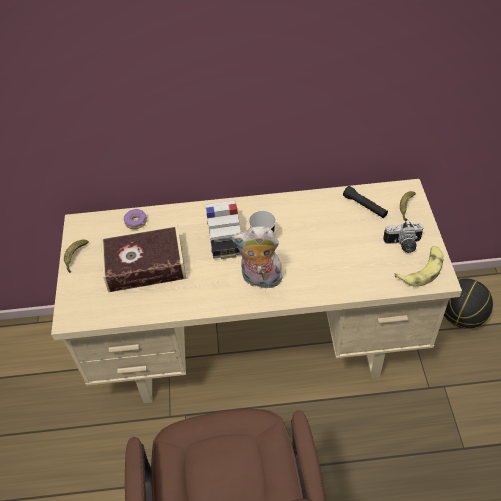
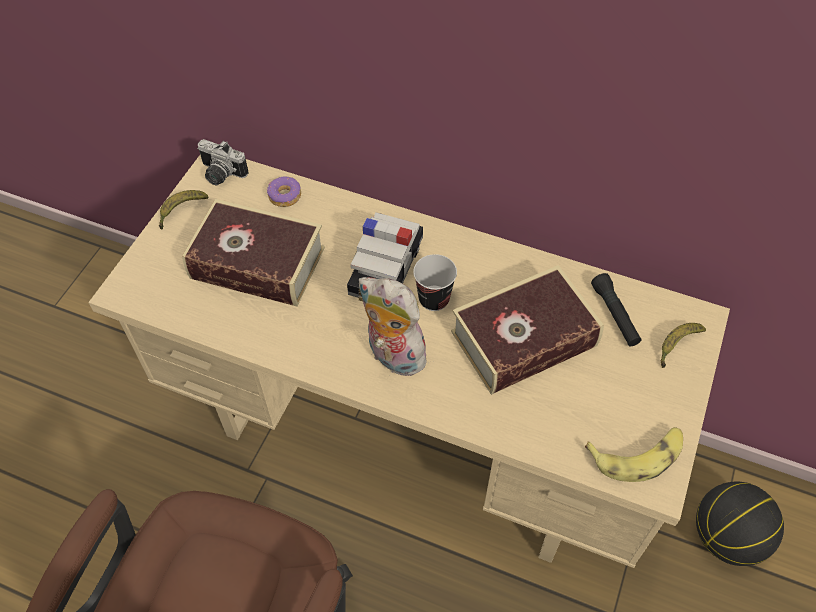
camera: 25 degrees right, 5 degrees up
camera [383,220,423,253] -> camera moved to [197,139,249,185]
none -> book [451,265,604,395]

